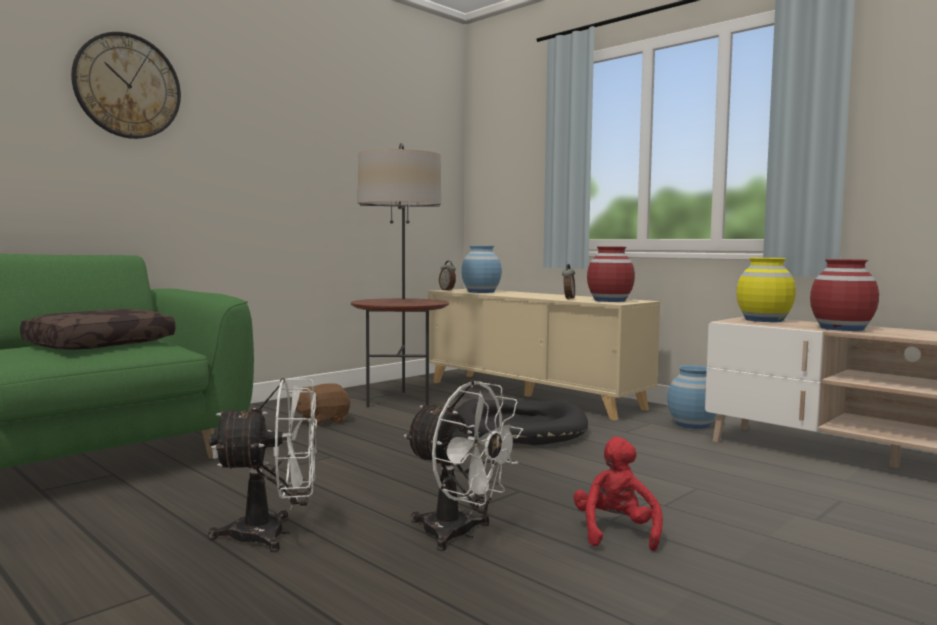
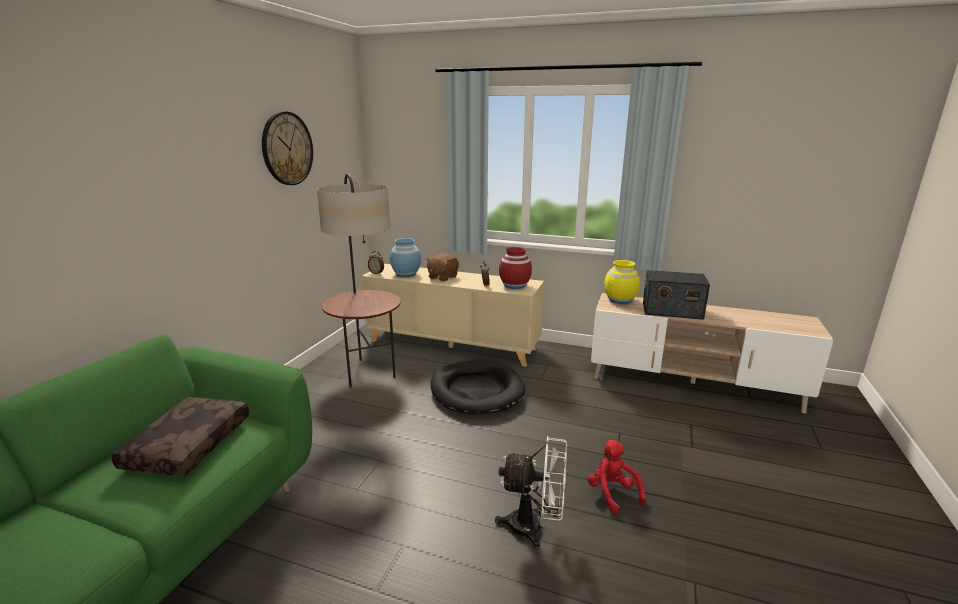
camera: 25 degrees left, 15 degrees up
wall clock [71,32,181,139] -> wall clock moved to [262,111,313,185]
white fan [208,378,317,552] -> none
brown plush toy [295,383,350,426] -> brown plush toy moved to [426,253,459,281]
blue vase [667,365,716,429] -> none
red vase [810,259,879,331] -> radio [643,270,710,320]

